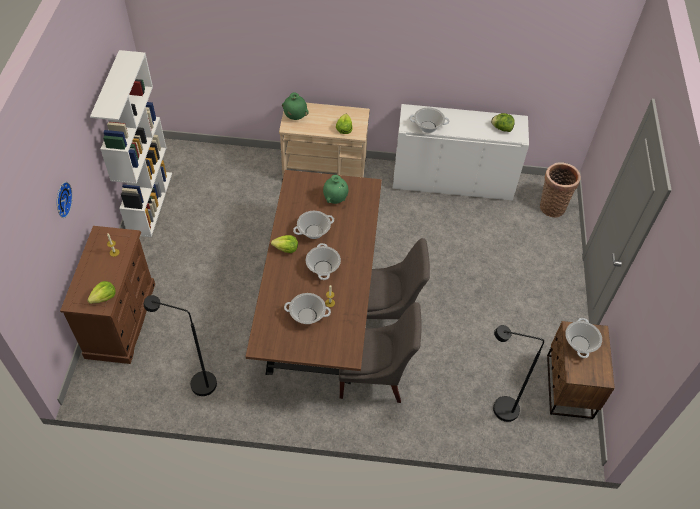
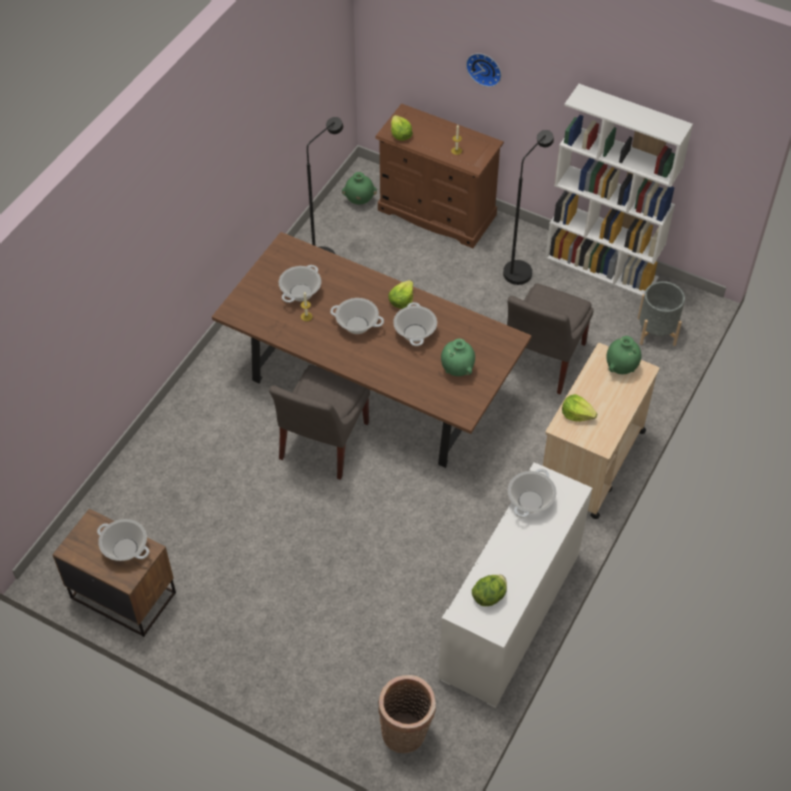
camera: 115 degrees right, 0 degrees up
grey chair [339,302,421,403] -> grey chair moved to [507,283,594,394]
black floor lamp [493,325,544,422] -> black floor lamp moved to [503,130,554,285]
none -> green vase [342,172,377,204]
none -> grey planter [638,281,685,346]

